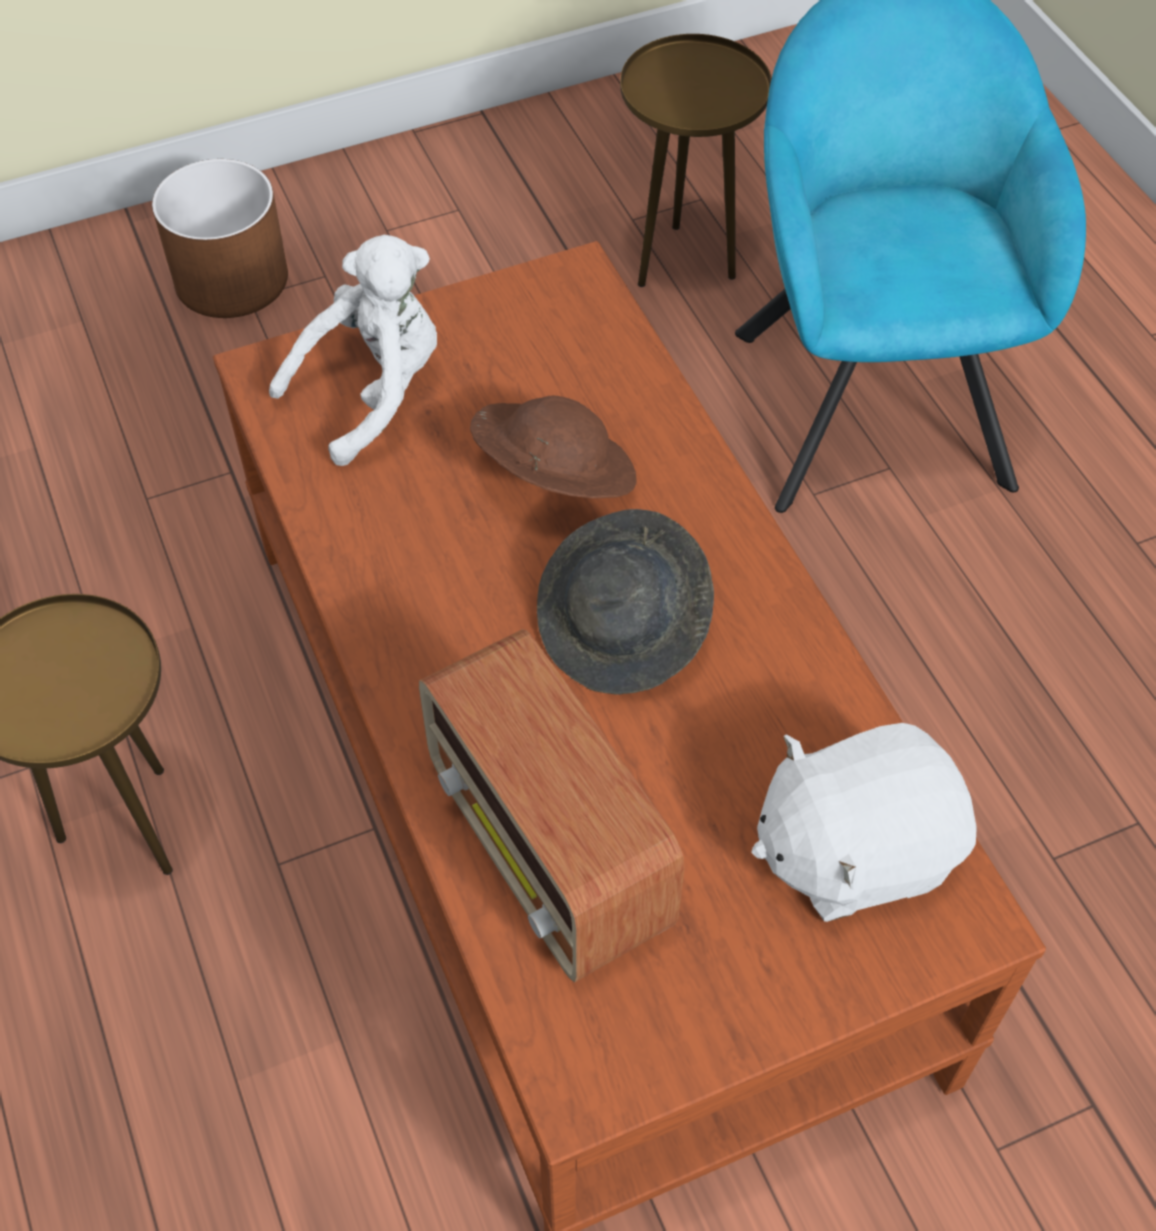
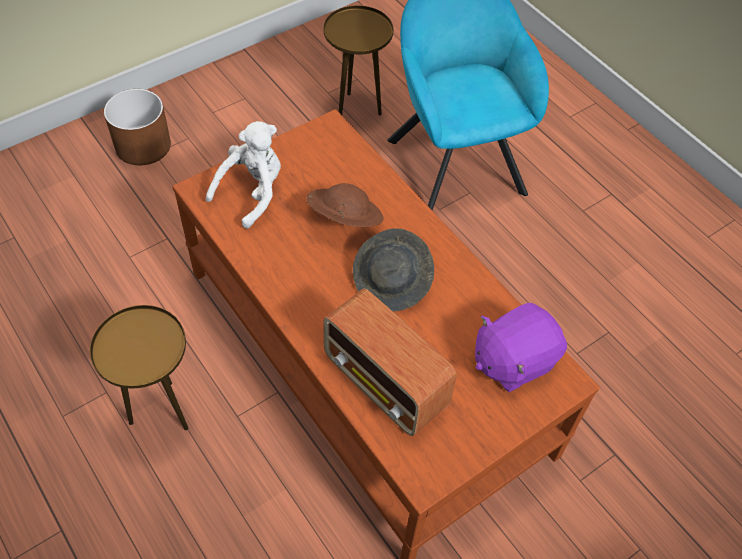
camera: 15 degrees left, 0 degrees up
white plush toy [751,723,977,922] -> purple plush toy [475,303,567,392]

